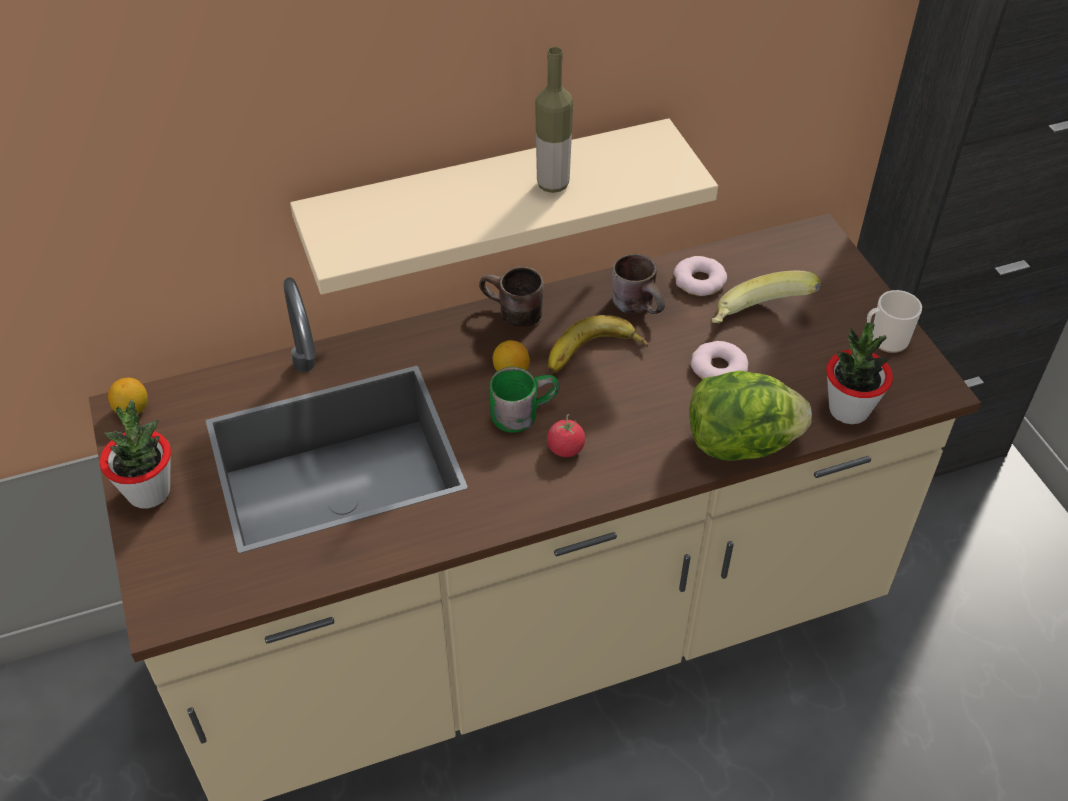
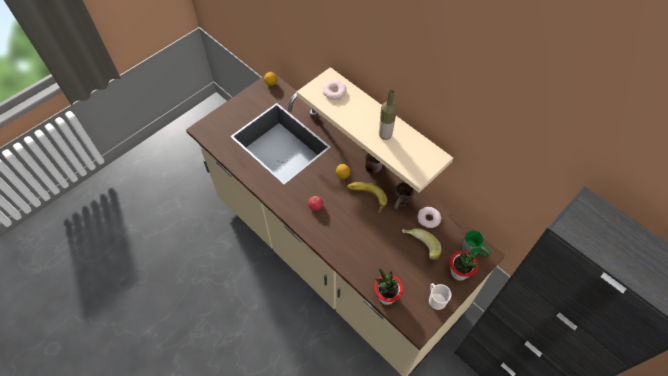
camera: 65 degrees right, 10 degrees up
potted plant [100,399,171,509] -> potted plant moved to [450,250,478,281]
green mug [489,367,560,433] -> green mug moved to [461,230,491,257]
lettuce [690,371,812,461] -> none
donut [691,341,748,380] -> donut moved to [323,80,347,100]

